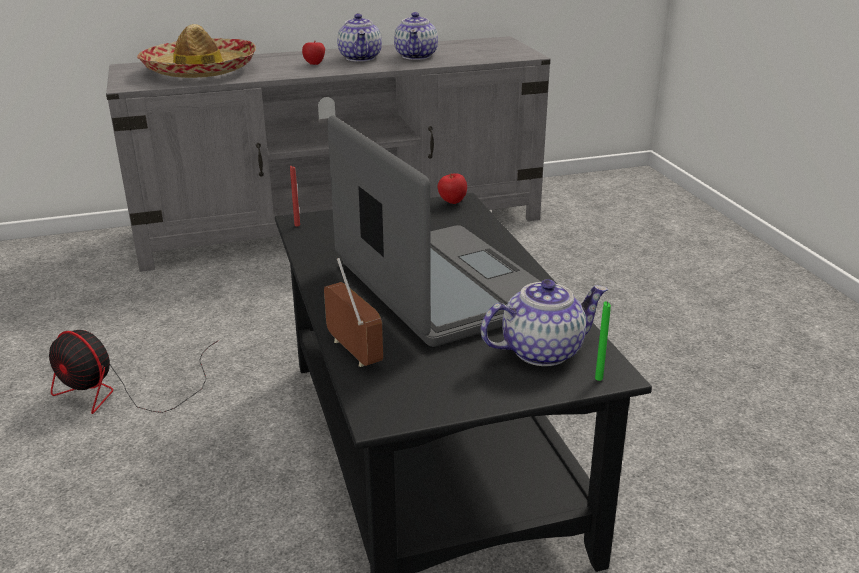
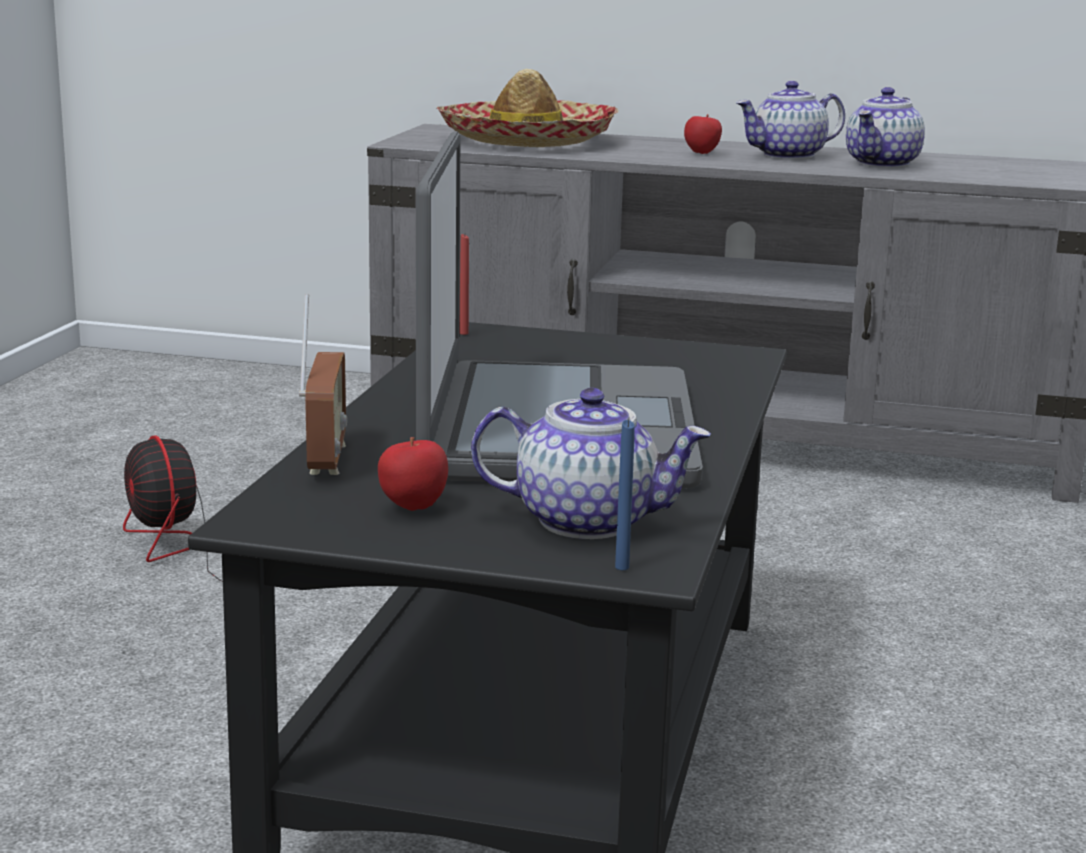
camera: 30 degrees right, 10 degrees down
teapot [337,14,382,62] -> teapot turned 45 degrees clockwise [736,81,845,160]
apple [438,174,467,204] -> apple moved to [378,437,448,511]
green candle [595,301,611,381] -> blue candle [615,419,634,570]

